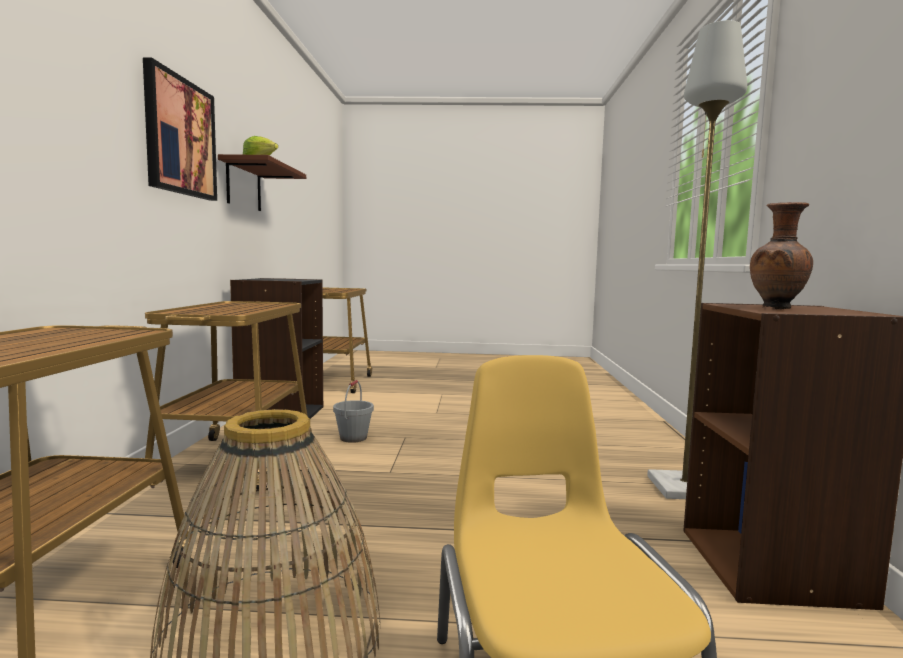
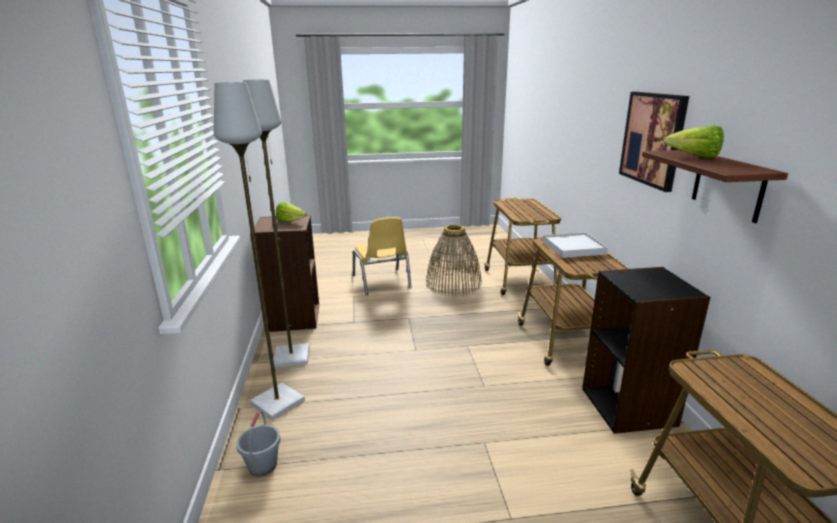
camera: 170 degrees right, 15 degrees up
grey bucket [333,380,374,443] -> grey bucket moved to [236,411,280,477]
brown vase [750,202,813,309] -> lettuce [276,202,307,222]
none -> grey floor lamp [214,82,305,421]
none -> white tray [543,233,608,258]

